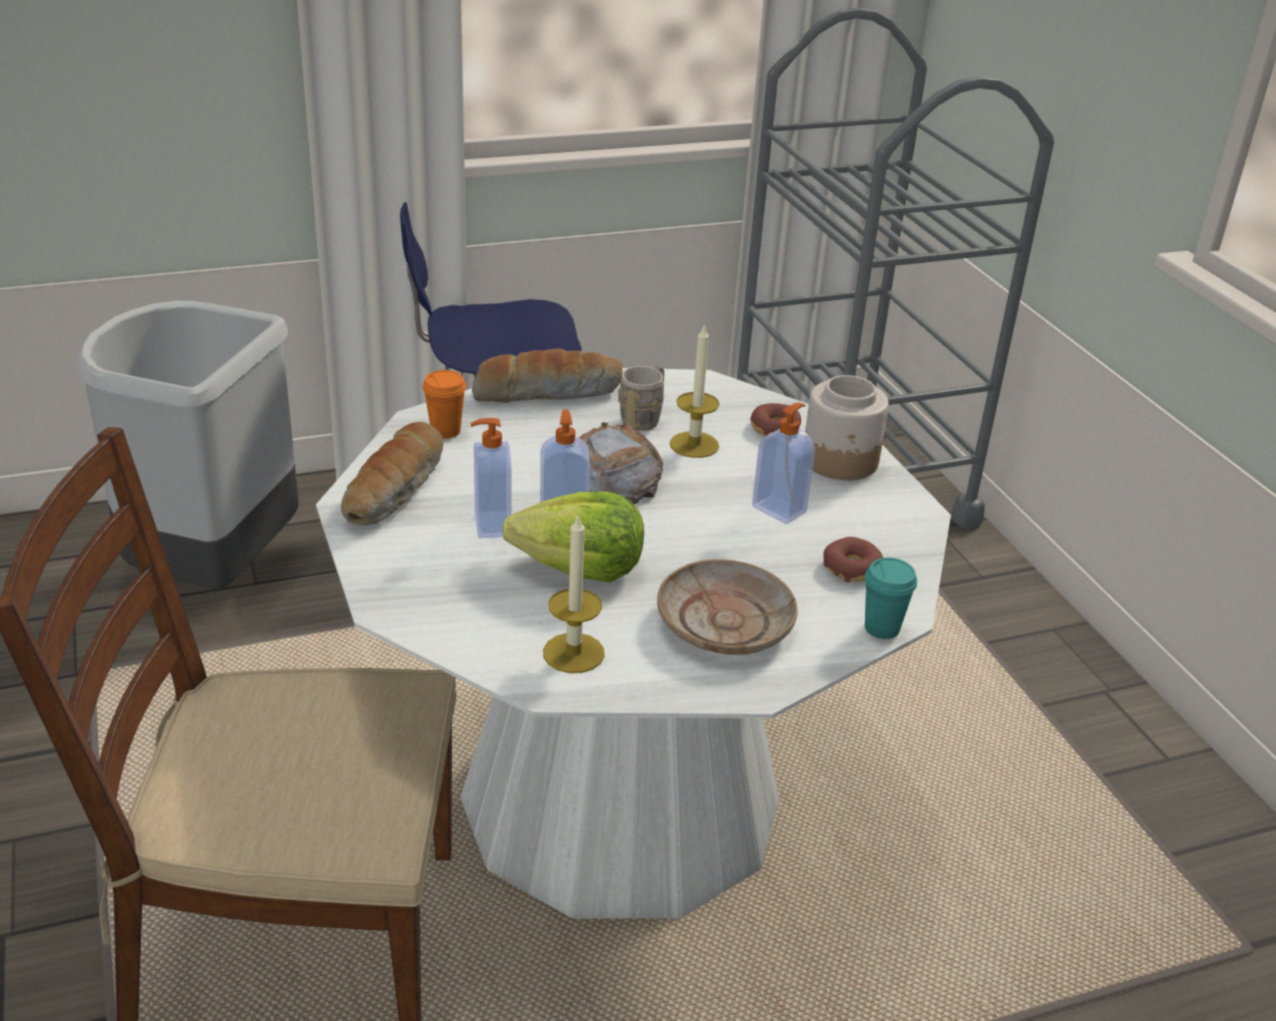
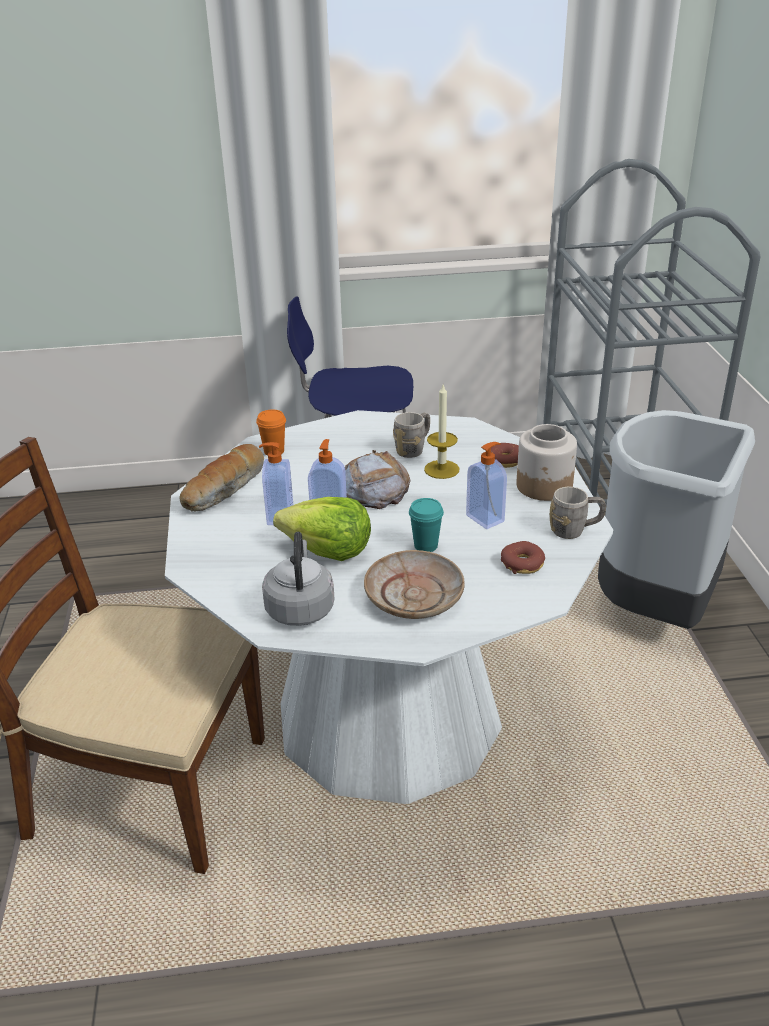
camera: 15 degrees right, 0 degrees up
grey trash can [75,301,299,590] -> grey trash can moved to [598,410,755,629]
bread [472,349,623,403] -> none
candle [543,516,605,673] -> grey kettle [262,532,335,626]
turquoise cup [865,558,917,639] -> turquoise cup moved to [409,498,444,552]
none -> grey mug [550,487,606,539]

